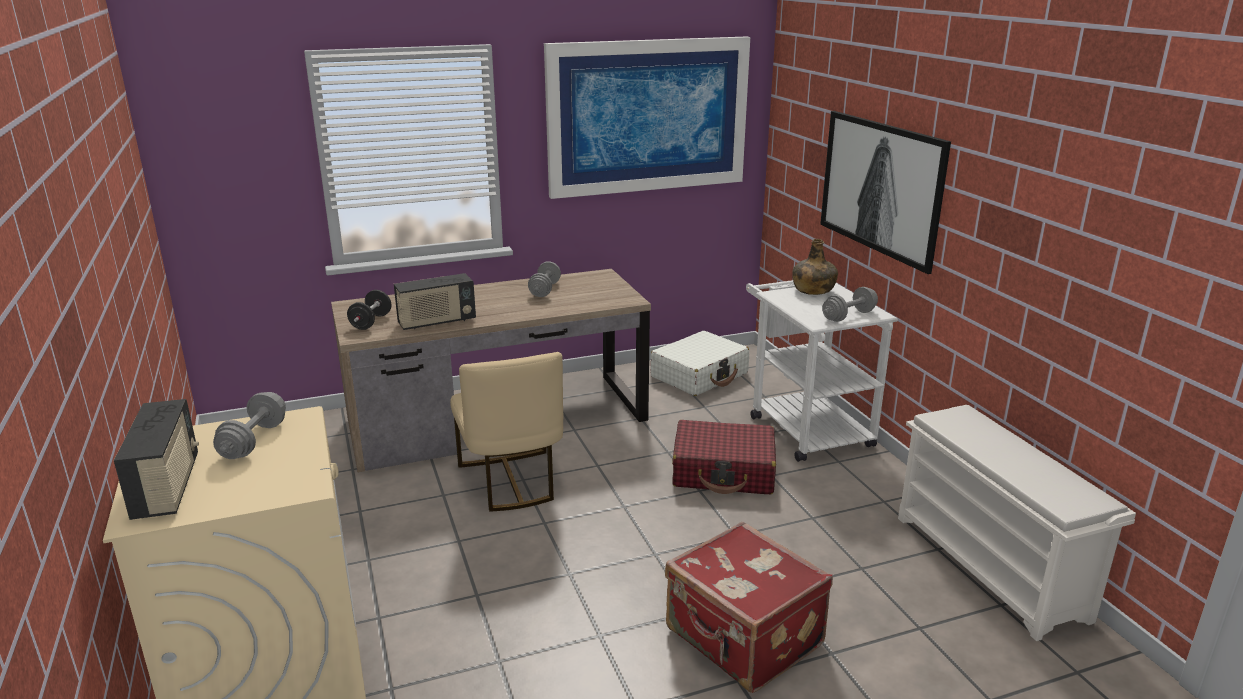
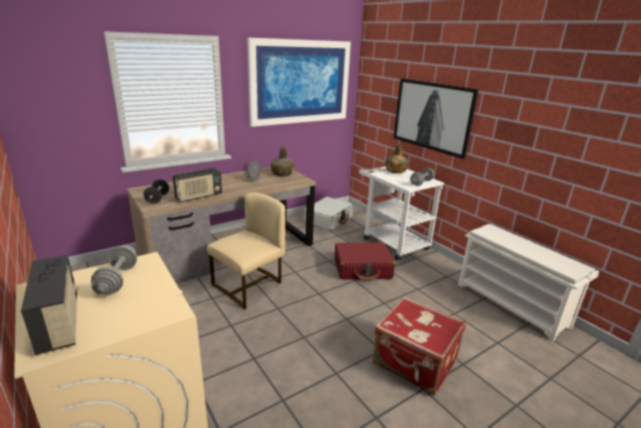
camera: 15 degrees left, 0 degrees up
beige chair [450,352,563,512] -> beige chair turned 105 degrees counterclockwise [207,193,285,309]
none -> green bottle [271,147,295,176]

